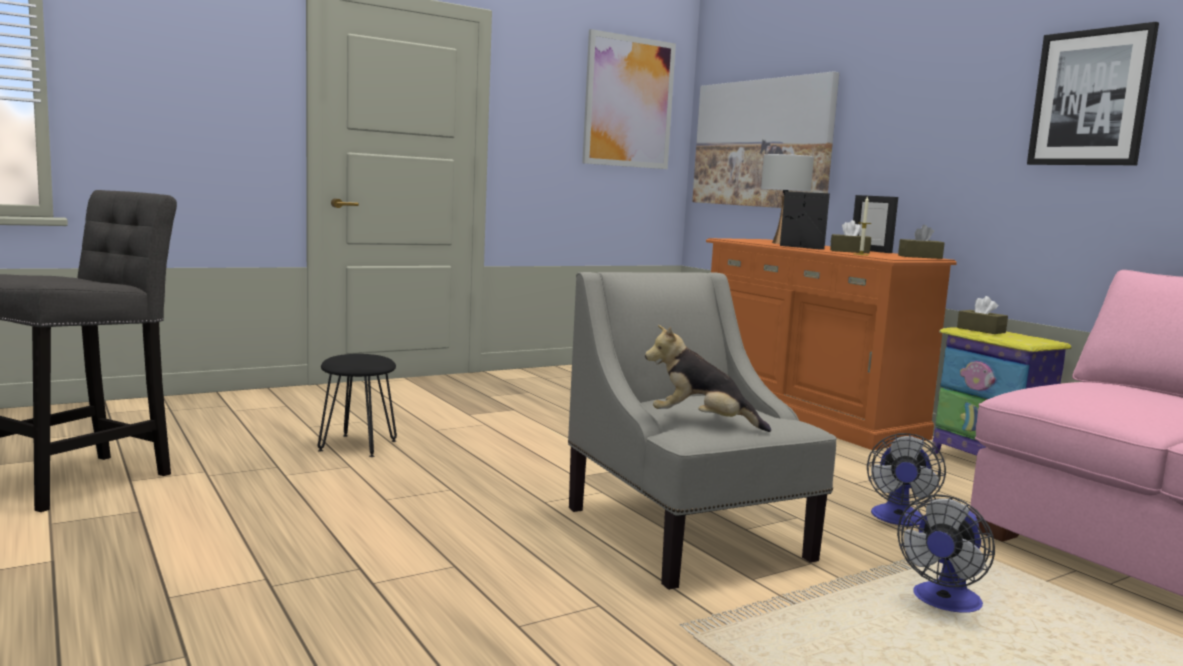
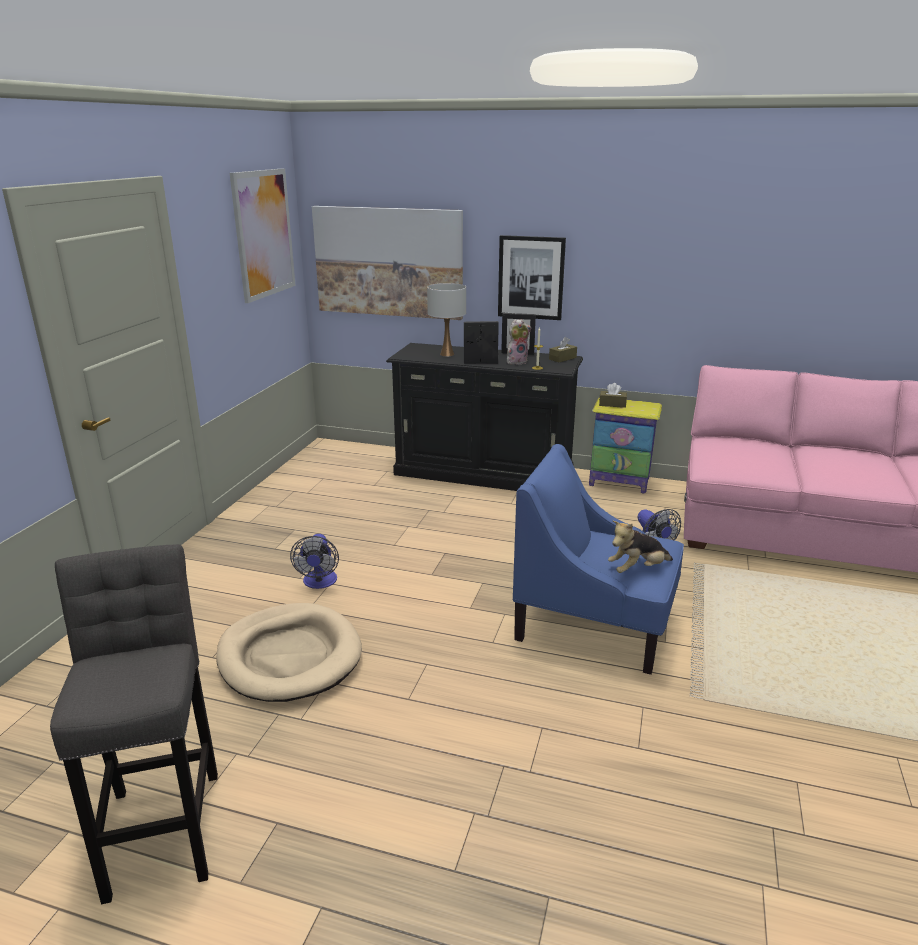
camera: 40 degrees left, 15 degrees up
black stool [318,354,397,457] -> beige dog bed [216,603,362,702]
grey armchair [568,272,837,590] -> blue armchair [513,444,684,675]
orange cabinet [706,238,957,450] -> black cabinet [386,343,583,491]
brown tissue box [830,220,871,253] -> plush toy [507,319,532,365]
fan [897,494,995,613] -> fan moved to [290,534,339,589]
picture [1027,22,1159,165] -> picture moved to [498,235,566,320]

